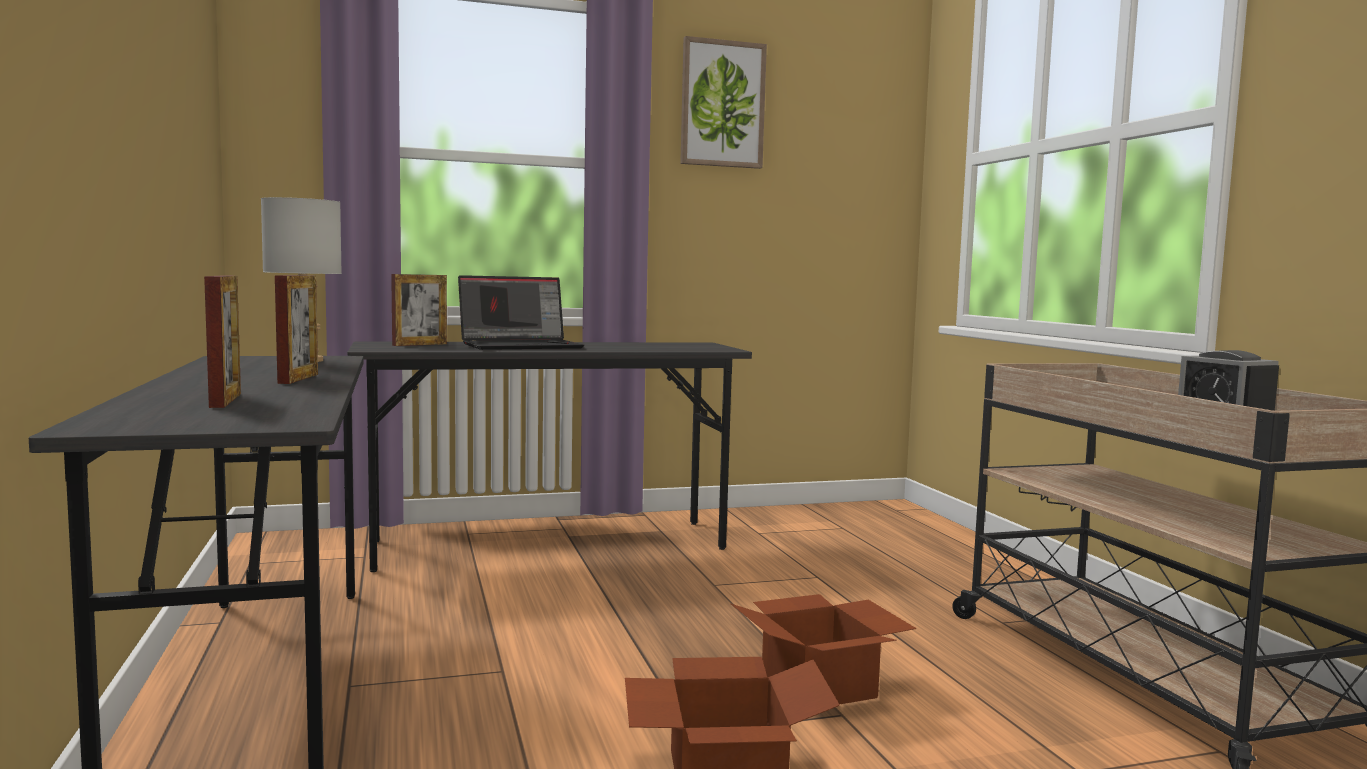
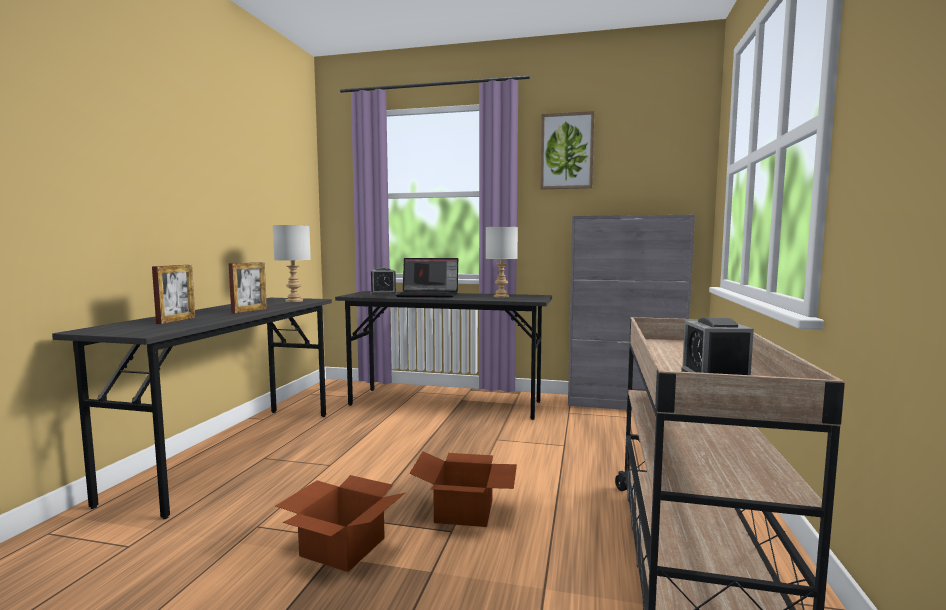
camera: 30 degrees right, 0 degrees up
picture frame [391,274,447,346] -> alarm clock [370,267,397,295]
none -> grey table lamp [486,227,518,298]
none -> grey cabinet [568,215,695,410]

